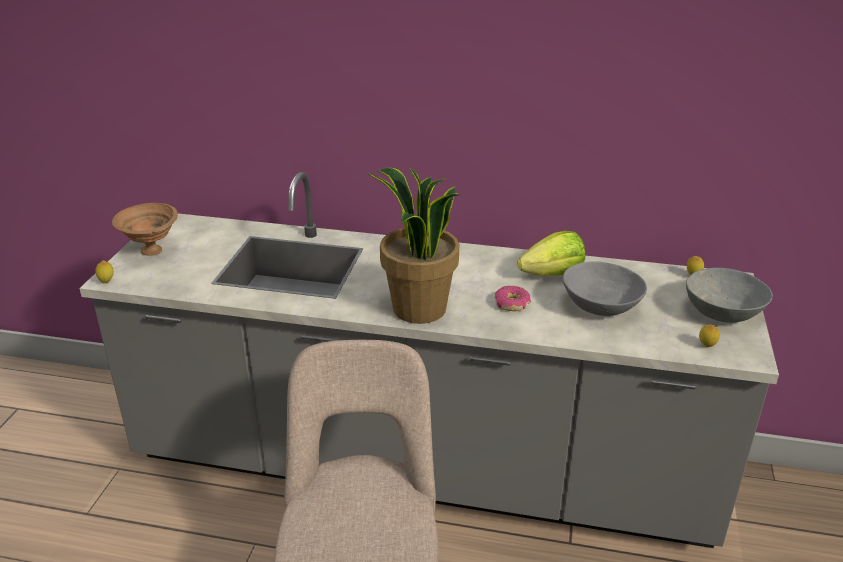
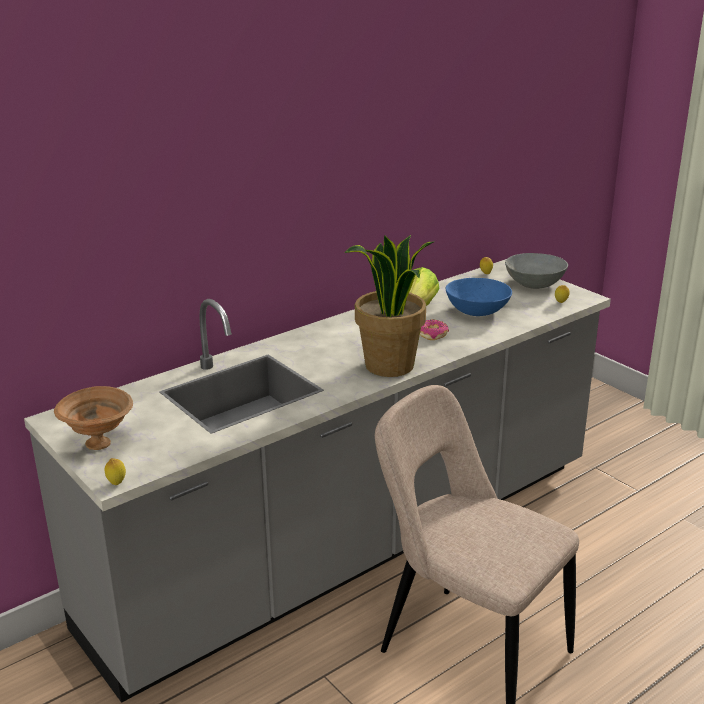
camera: 50 degrees left, 5 degrees down
grey bowl [563,261,647,316] -> blue bowl [446,278,512,316]

